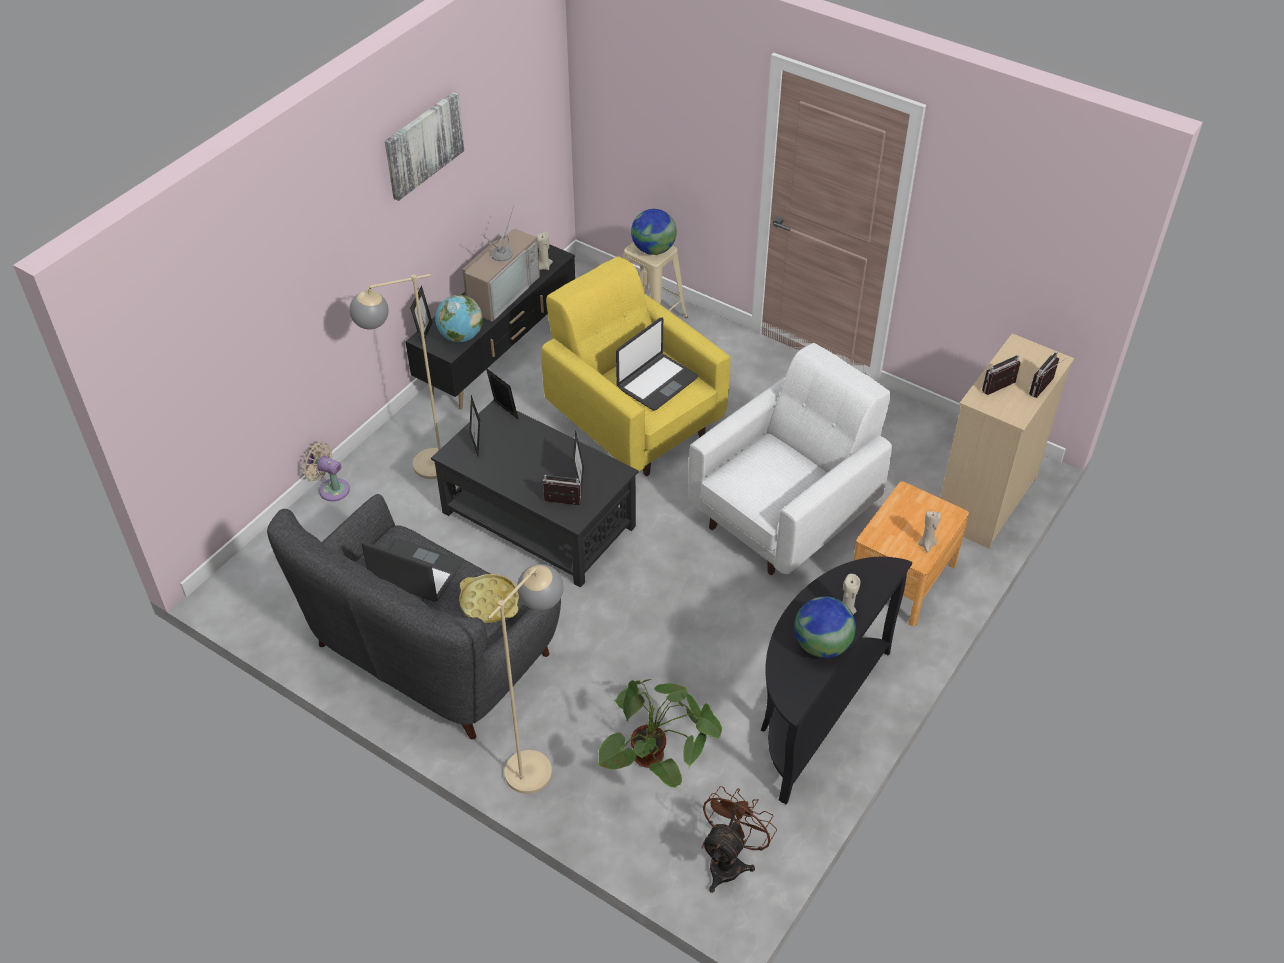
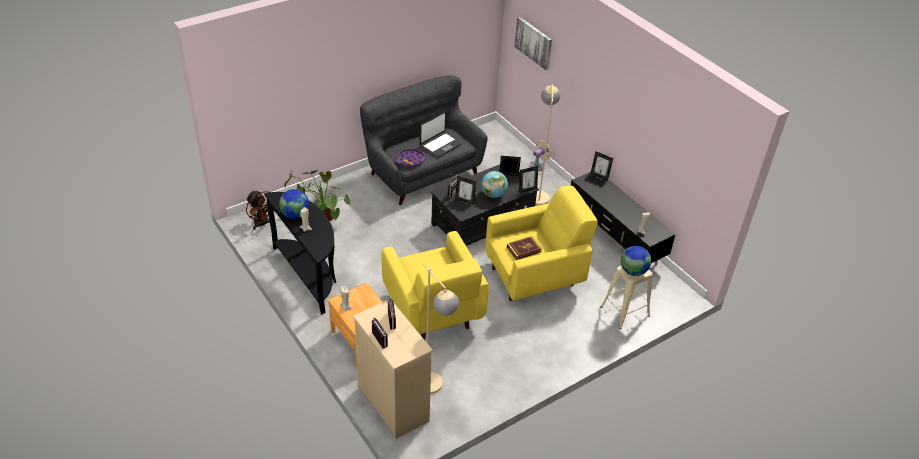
camera: 110 degrees right, 5 degrees down
picture [385,92,465,201] -> picture moved to [514,17,552,70]
globe [435,295,483,342] -> globe moved to [481,171,508,198]
yellow tray [459,574,519,623] -> purple tray [396,149,426,167]
television [462,205,540,321] -> none
beige floor lamp [488,564,564,794] -> beige floor lamp moved to [423,263,459,394]
laptop [616,318,698,411] -> book [507,236,542,260]
white armchair [688,343,892,575] -> yellow armchair [382,231,489,340]

